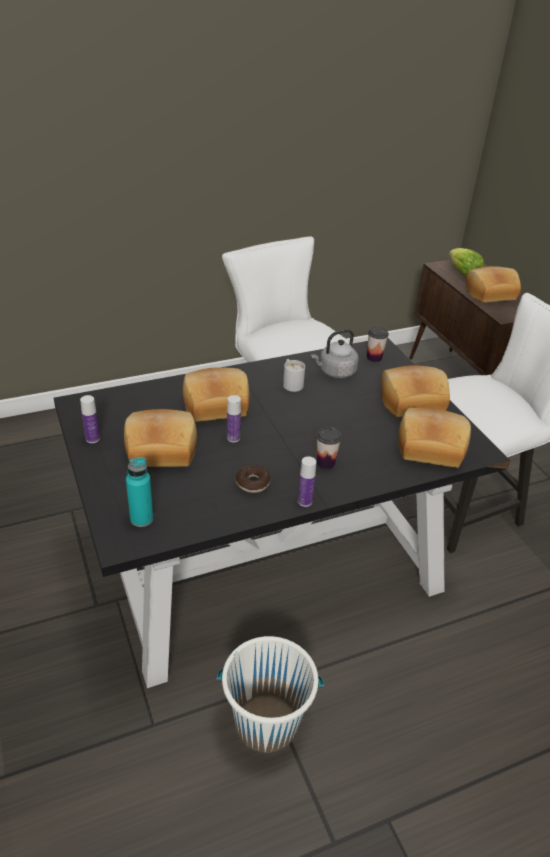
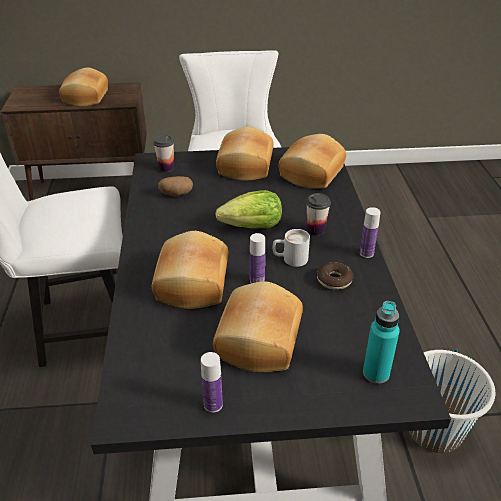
camera: 70 degrees left, 0 degrees up
white mug [283,359,305,392] -> white mug moved to [273,229,310,267]
grey kettle [311,329,359,378] -> potato [158,176,193,196]
lettuce [449,248,484,277] -> lettuce moved to [215,190,282,229]

